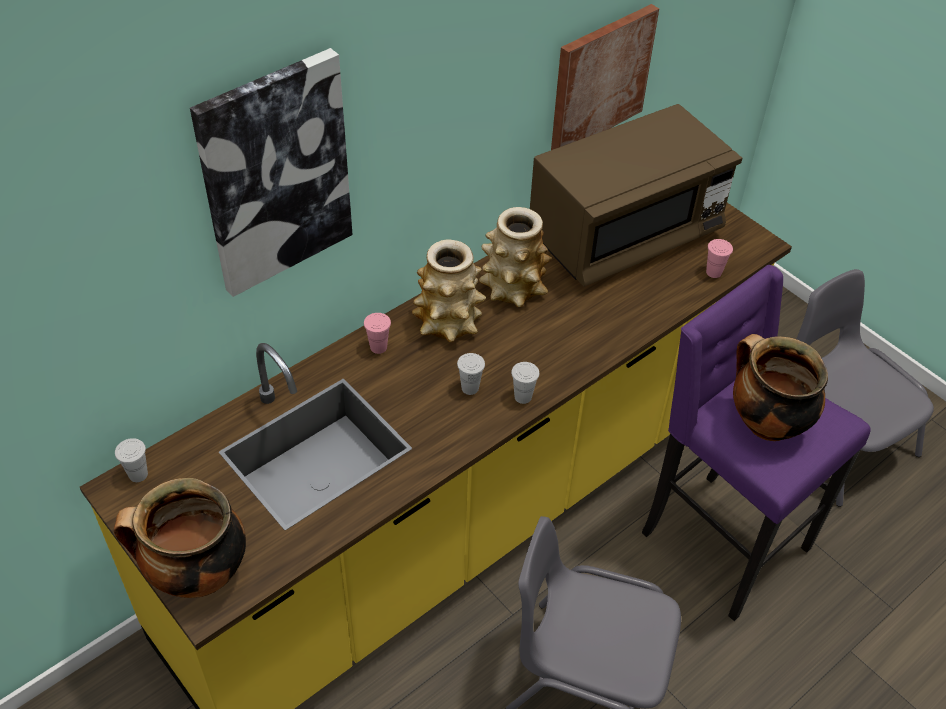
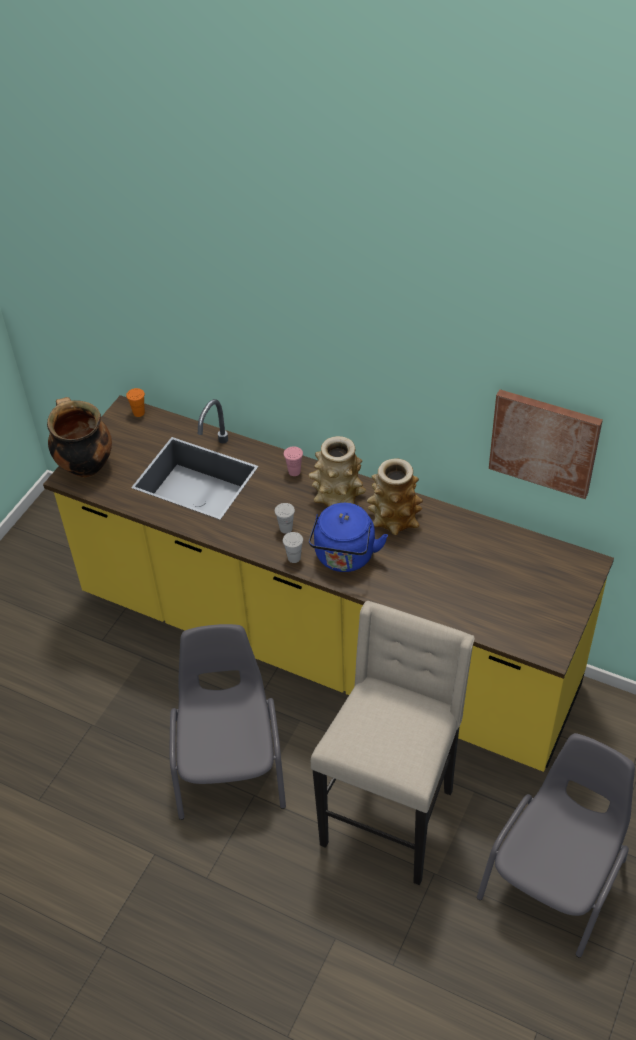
camera: 70 degrees right, 0 degrees up
white cup [115,438,148,482] -> orange cup [126,388,145,417]
picture [190,48,353,297] -> none
brown microwave [530,104,742,287] -> none
purple stool [642,265,871,621] -> beige stool [311,601,474,885]
pink cup [706,239,733,278] -> none
cooking pot [733,334,828,441] -> none
none -> blue kettle [309,503,388,572]

